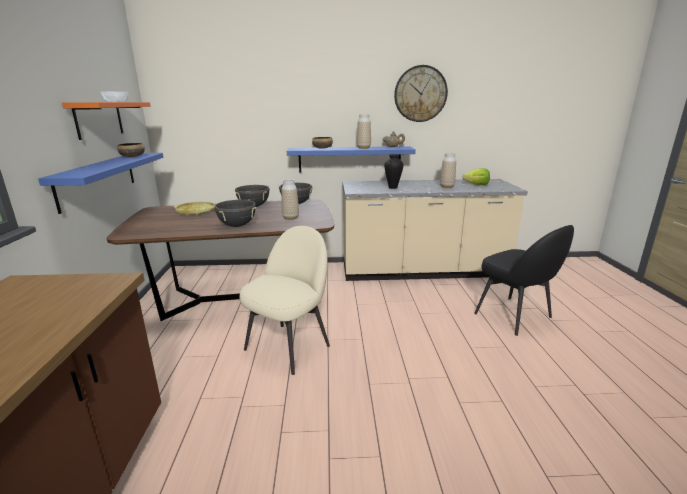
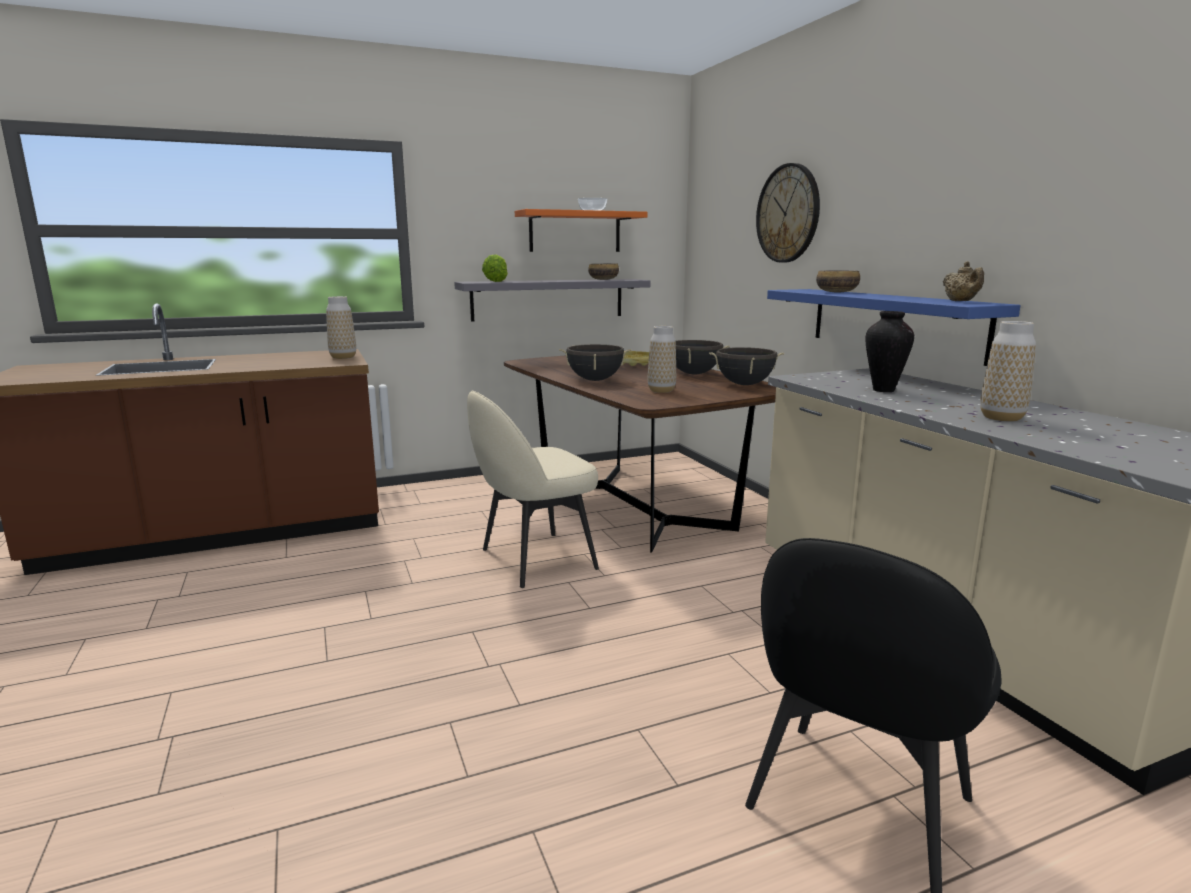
camera: 70 degrees right, 5 degrees down
blue shelf [38,153,164,214] -> grey shelf [454,279,650,322]
beige chair [239,226,330,375] -> beige chair turned 135 degrees clockwise [467,391,599,588]
vase [357,114,371,149] -> vase moved to [326,296,356,359]
wall clock [394,65,448,122] -> wall clock moved to [756,163,820,263]
lettuce [463,168,490,185] -> lettuce moved to [482,254,508,282]

